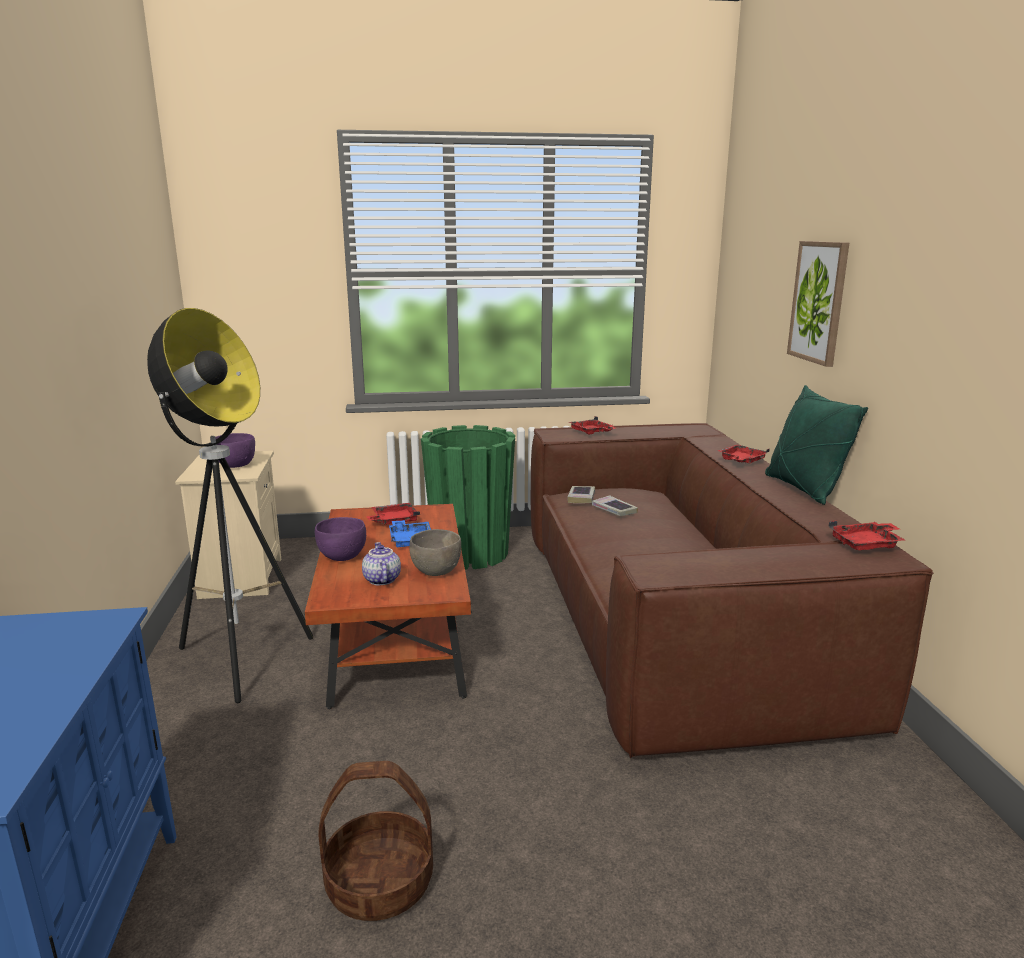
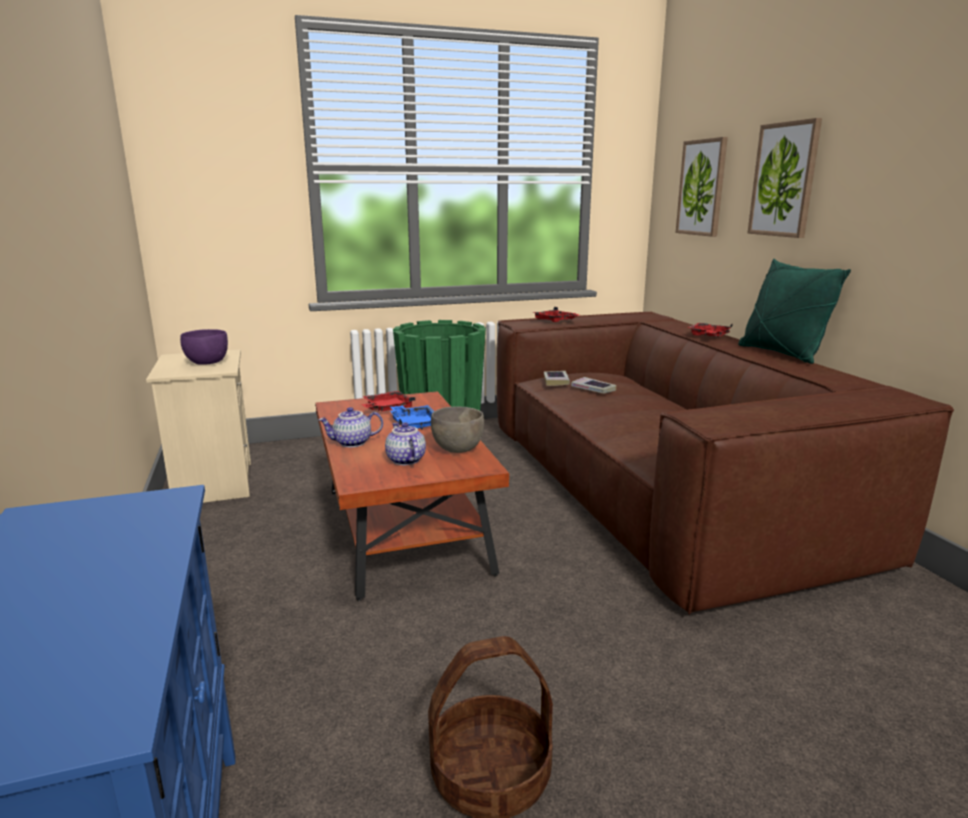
camera: 10 degrees left, 0 degrees up
floor lamp [147,308,313,703] -> none
purple bowl [315,517,366,561] -> teapot [319,407,383,447]
red tray [829,521,905,550] -> none
none -> picture [676,137,728,237]

